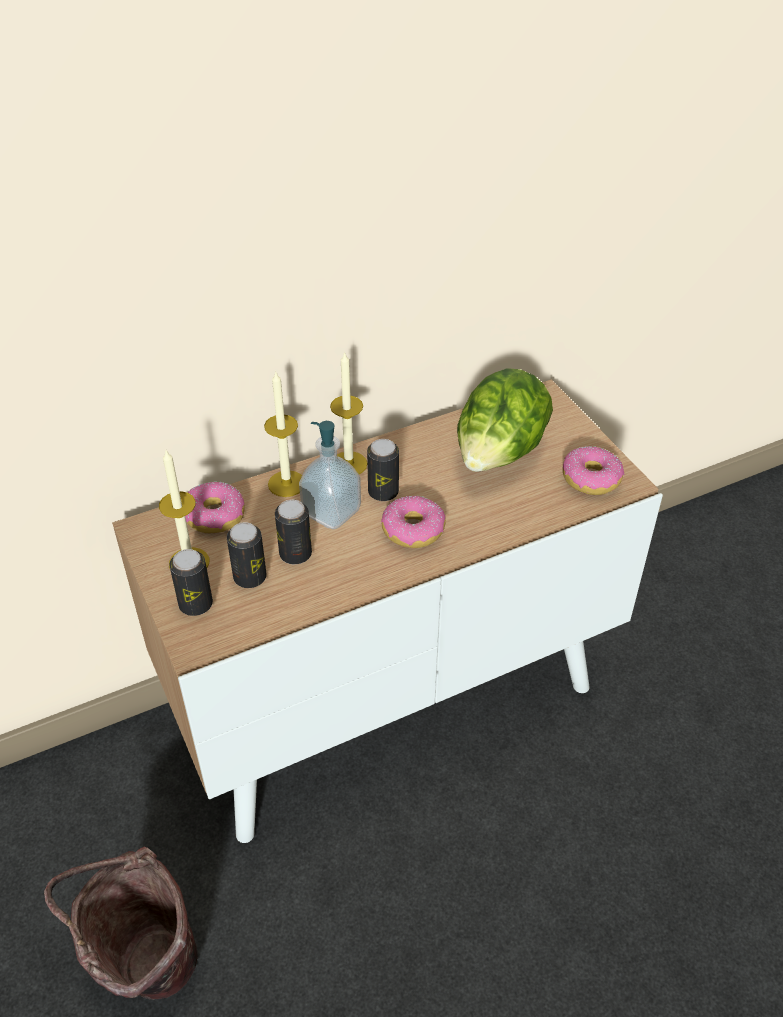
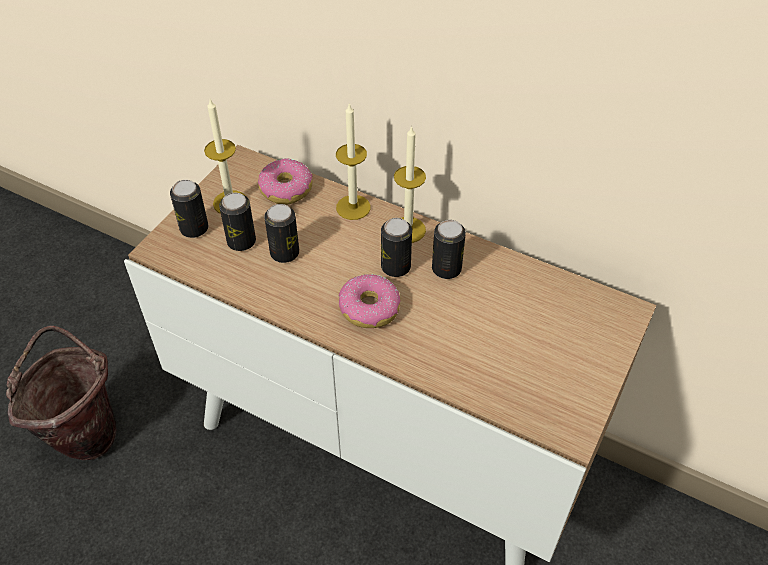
camera: 55 degrees right, 5 degrees up
soap dispenser [299,421,361,529] -> none
lettuce [457,368,553,472] -> none
donut [563,446,624,495] -> none
none -> can [432,220,466,279]

